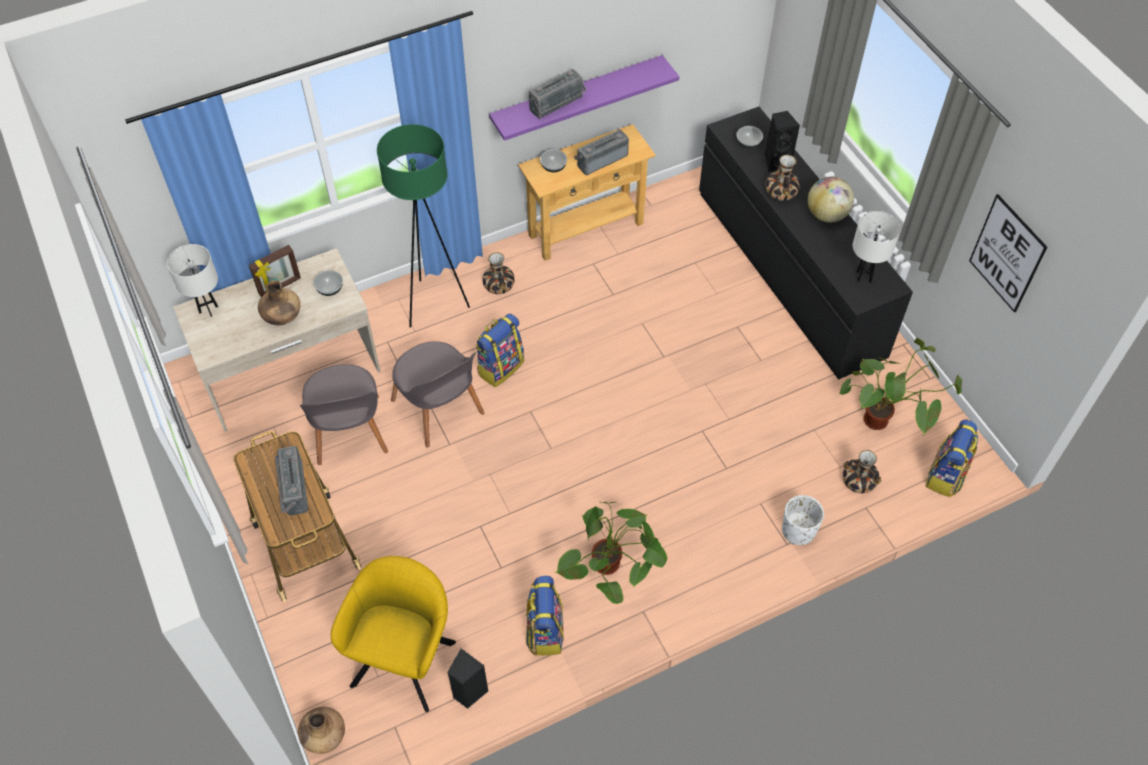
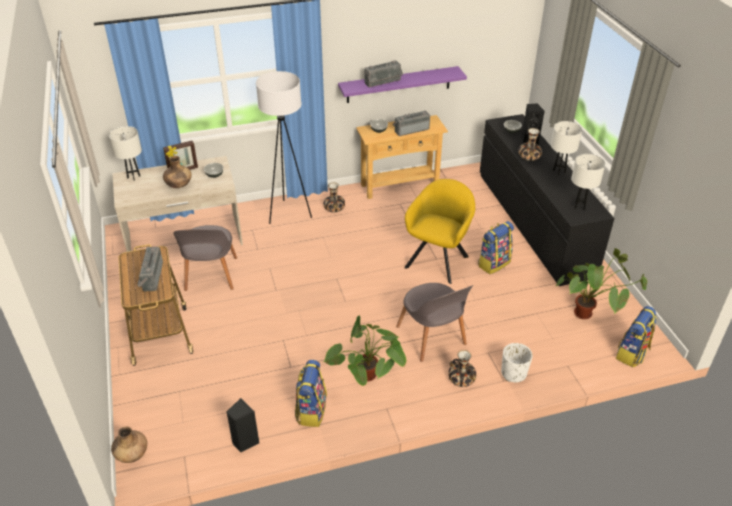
camera: 10 degrees right, 15 degrees down
yellow armchair [331,556,456,712] -> yellow armchair moved to [404,179,475,284]
green floor lamp [377,124,470,328] -> white floor lamp [256,71,312,224]
grey chair [391,341,484,448] -> grey chair moved to [396,283,473,362]
backpack [475,313,524,387] -> backpack moved to [478,221,514,274]
globe [808,177,854,223] -> white table lamp [551,121,582,175]
vase [843,450,881,493] -> vase moved to [448,350,476,387]
picture [969,194,1047,313] -> none

